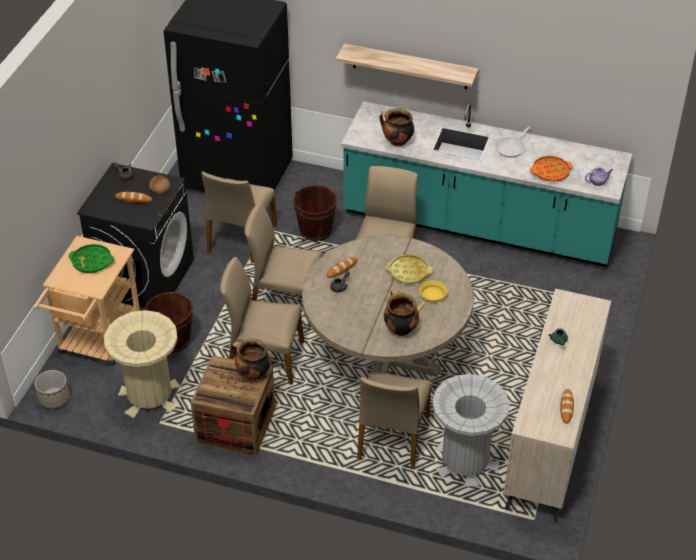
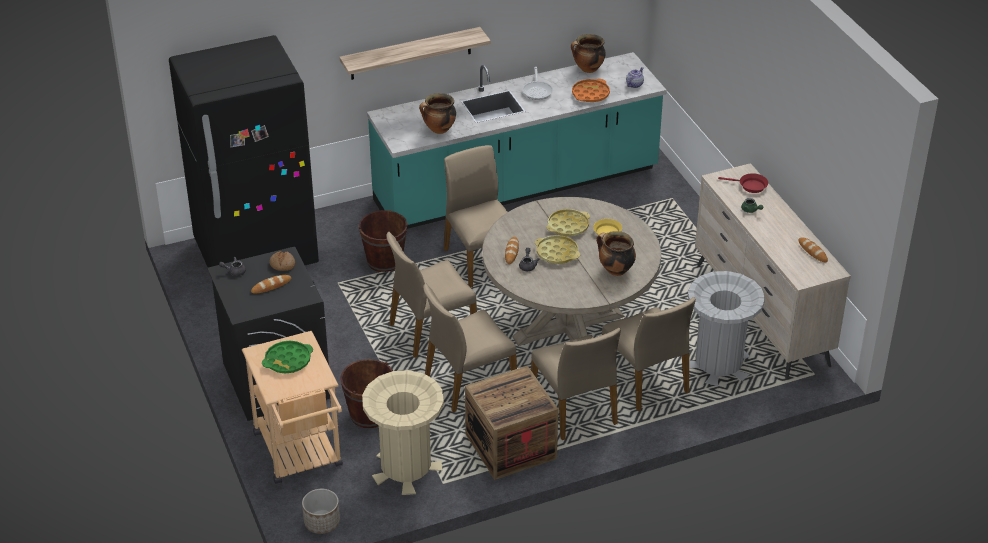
camera: 40 degrees left, 5 degrees down
beige chair [201,171,277,263] -> beige chair moved to [531,328,621,440]
cooking pot [231,338,271,380] -> cooking pot moved to [571,34,606,73]
none -> yellow tray [535,235,580,264]
none -> red frying pan [718,173,768,193]

